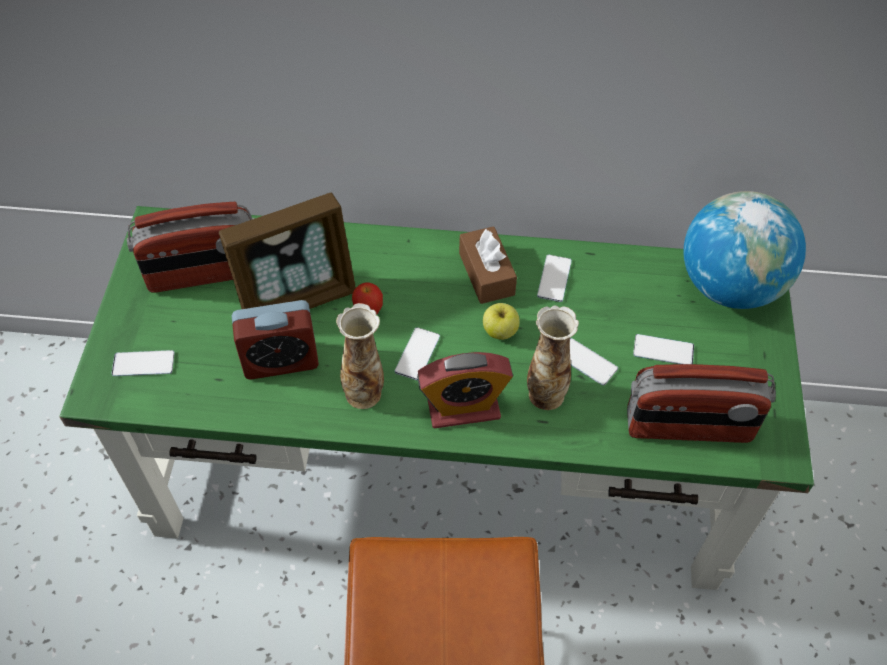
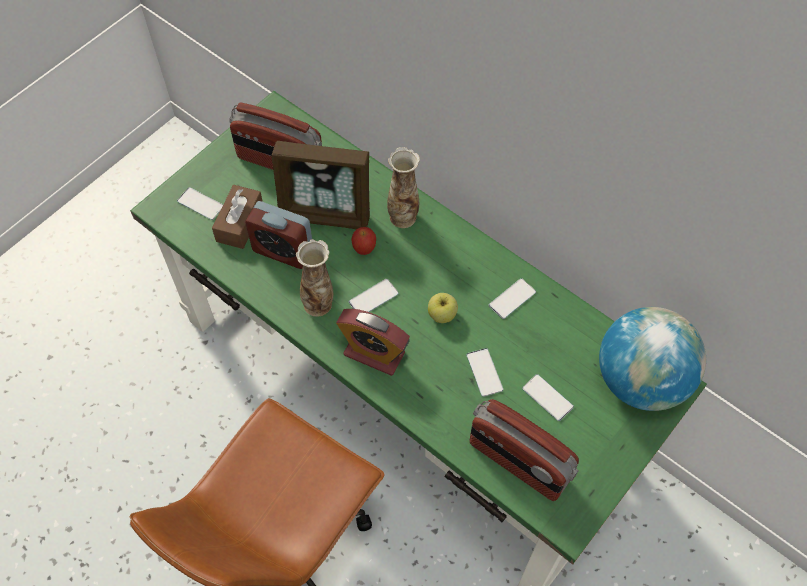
camera: 35 degrees right, 5 degrees up
brown tissue box [459,226,517,304] -> brown tissue box moved to [212,185,263,249]
vase [527,305,579,410] -> vase moved to [387,147,420,228]

